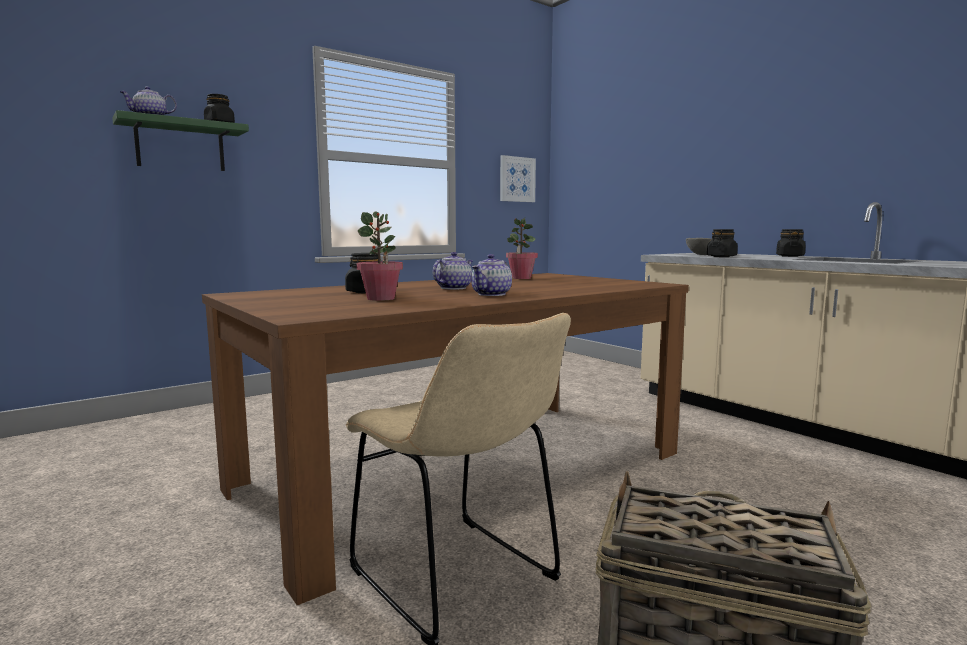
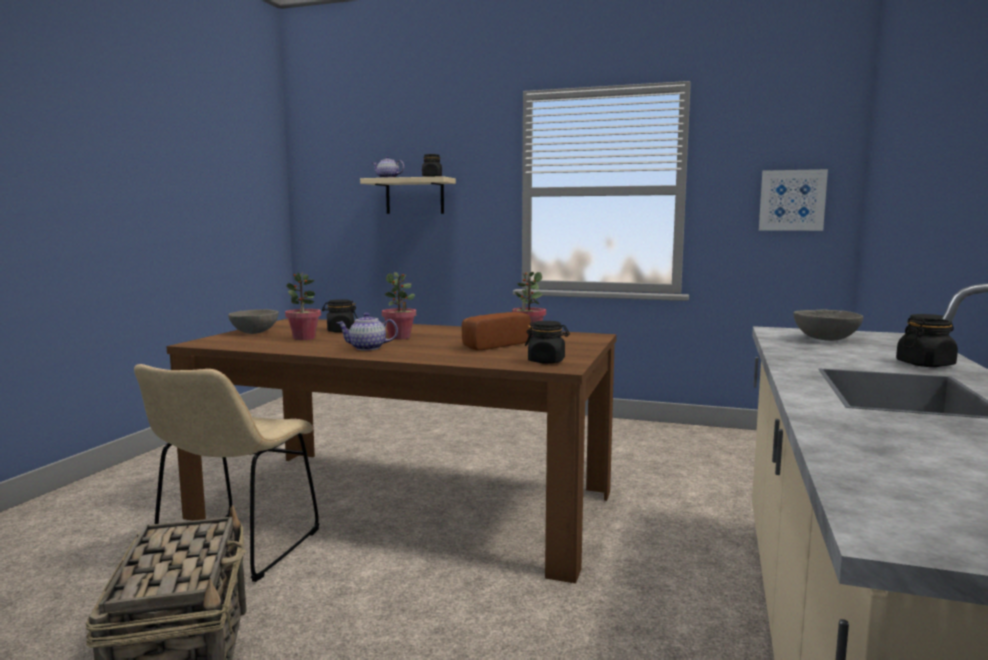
camera: 55 degrees right, 0 degrees up
green shelf [112,110,249,171] -> beige shelf [360,176,456,214]
teapot [433,252,473,290] -> potted plant [382,272,416,340]
black jar [707,229,738,257] -> black jar moved to [525,321,570,364]
none -> grey bowl [228,309,279,334]
none -> bread [461,312,531,350]

